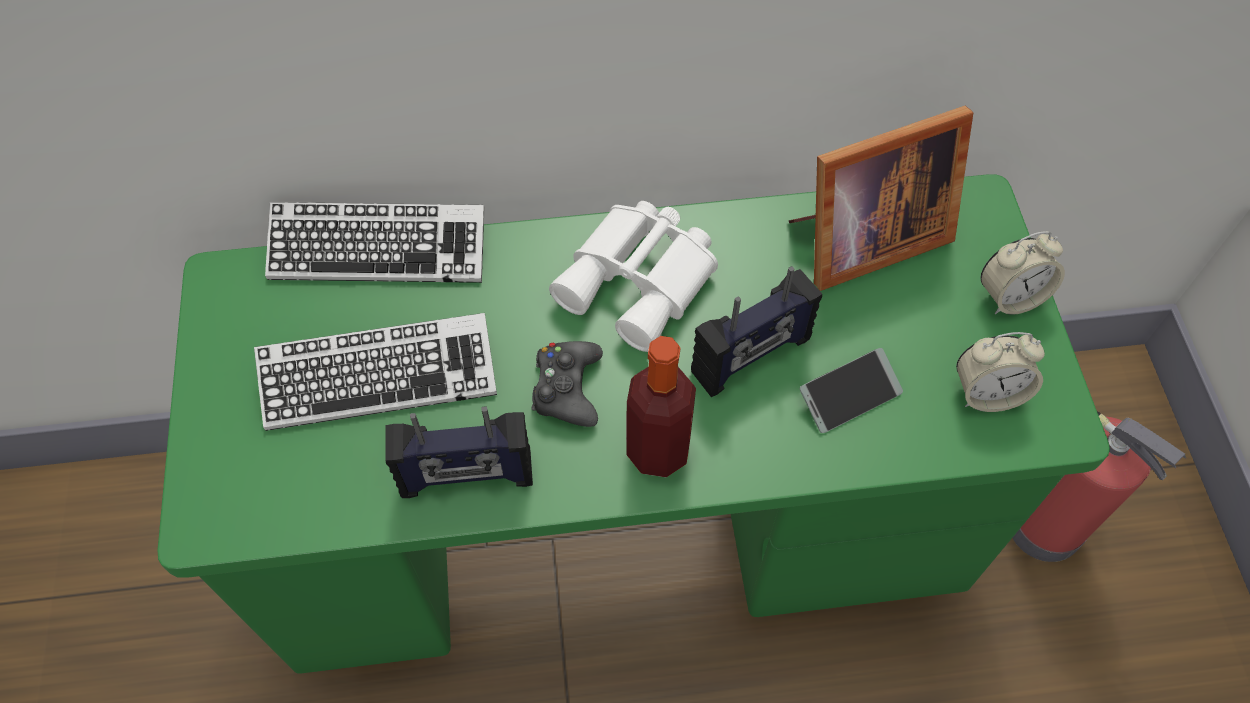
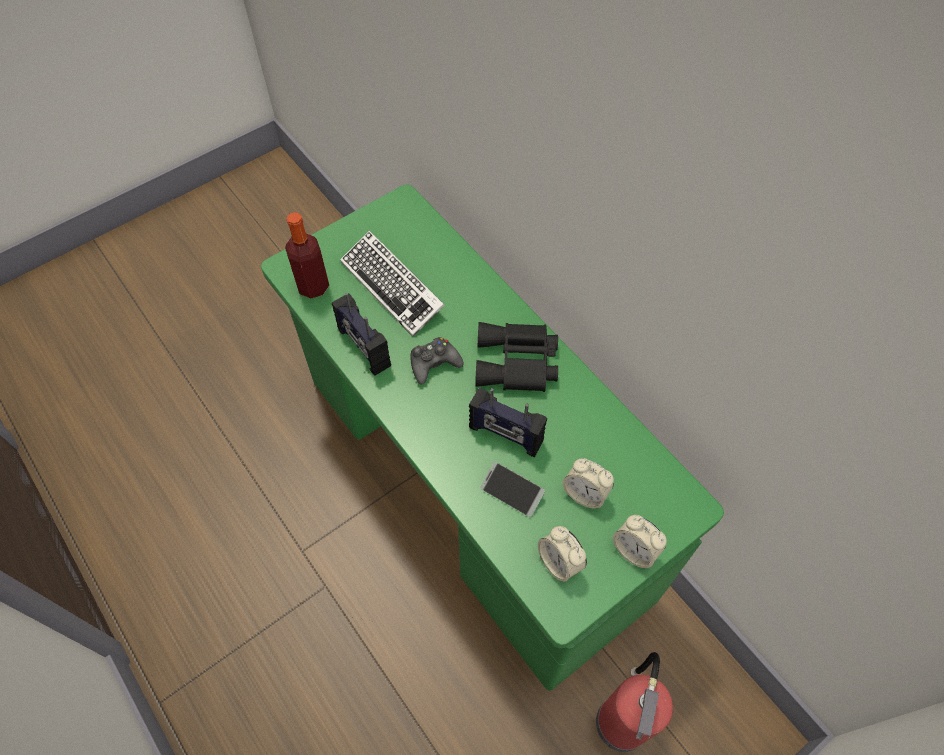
camera: 60 degrees right, 0 degrees up
keyboard [265,202,484,283] -> none
white binoculars [549,201,718,352] -> black binoculars [475,322,558,392]
bottle [626,336,696,477] -> bottle moved to [285,212,329,298]
picture frame [789,106,973,291] -> none
none -> alarm clock [563,458,614,508]

